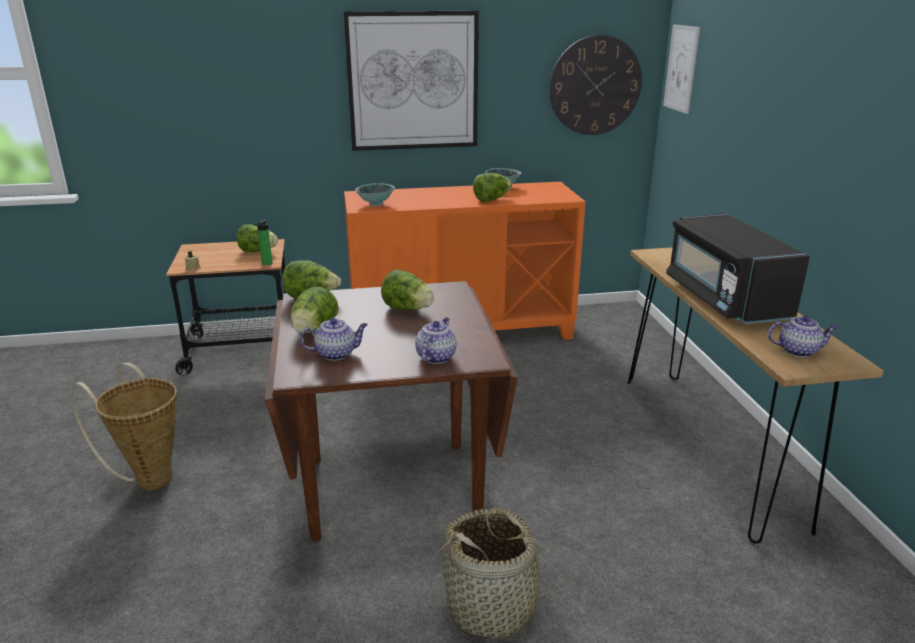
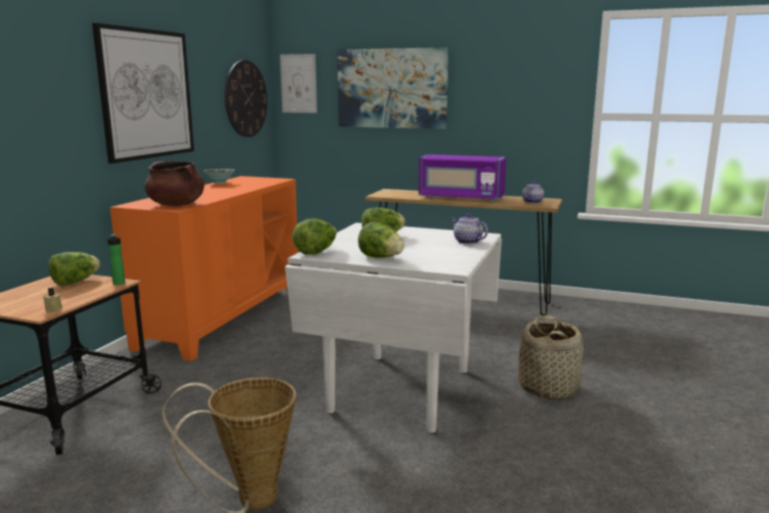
camera: 60 degrees left, 10 degrees down
brown dining table [265,281,518,542] -> white dining table [285,223,502,433]
teapot [300,318,368,361] -> none
bowl [355,183,395,206] -> brown cooking pot [144,161,205,206]
lettuce [473,173,512,202] -> none
black microwave [666,213,810,324] -> purple microwave [419,154,506,202]
none -> picture [337,47,449,129]

